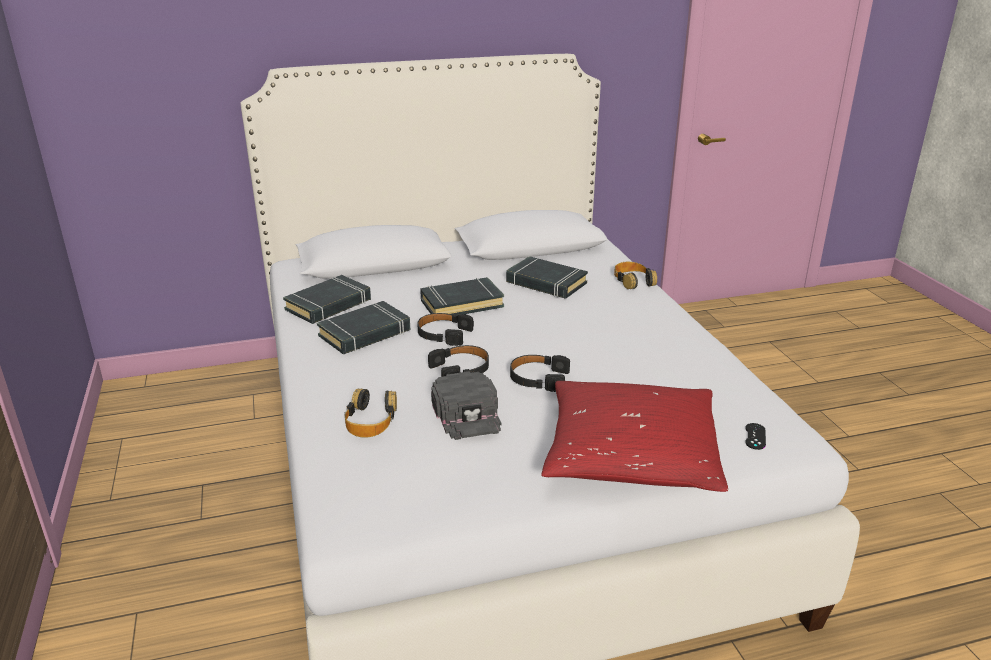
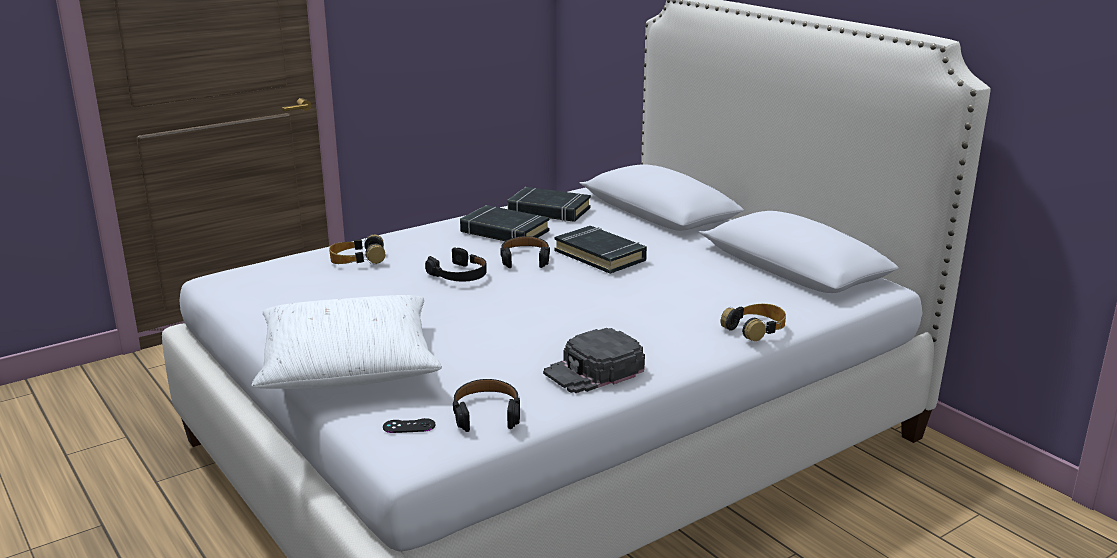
camera: 70 degrees right, 5 degrees down
black cap [431,371,501,440] -> black cap moved to [543,328,645,393]
black book [506,256,588,299] -> none
black headphones [510,355,570,392] -> black headphones moved to [453,379,520,432]
red pillow [541,381,728,492] -> white pillow [252,295,442,389]

